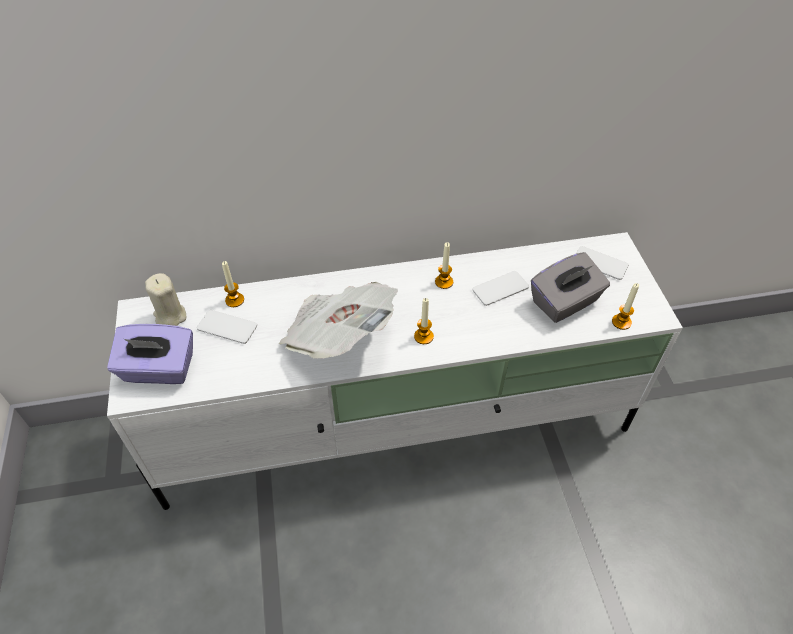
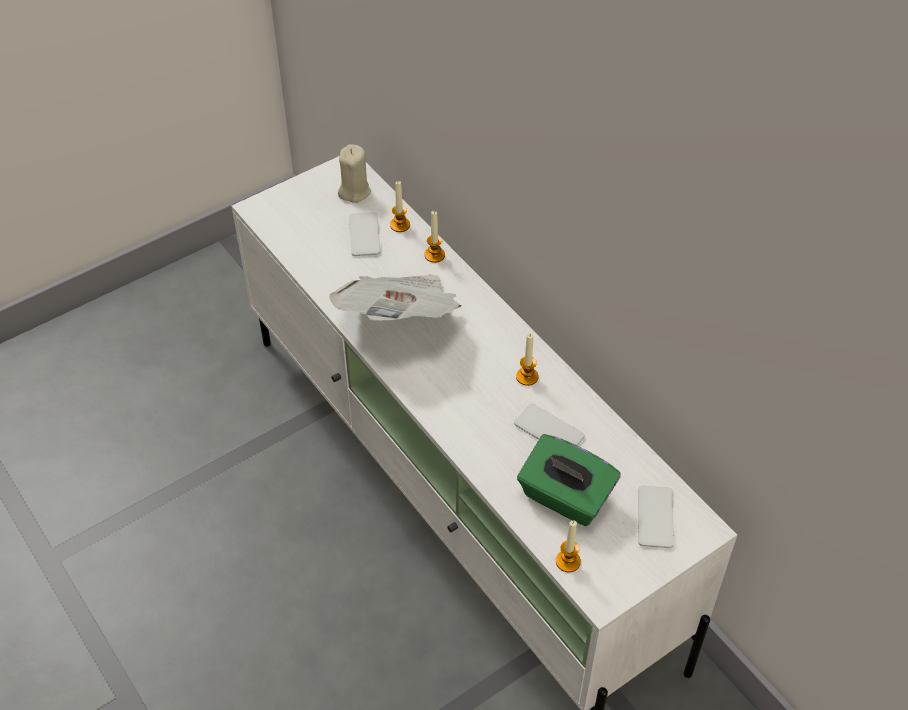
camera: 65 degrees right, 0 degrees up
purple tissue box [107,324,193,384] -> none
candle [414,298,434,344] -> candle moved to [424,211,445,263]
grey tissue box [531,252,610,323] -> green tissue box [517,434,621,526]

